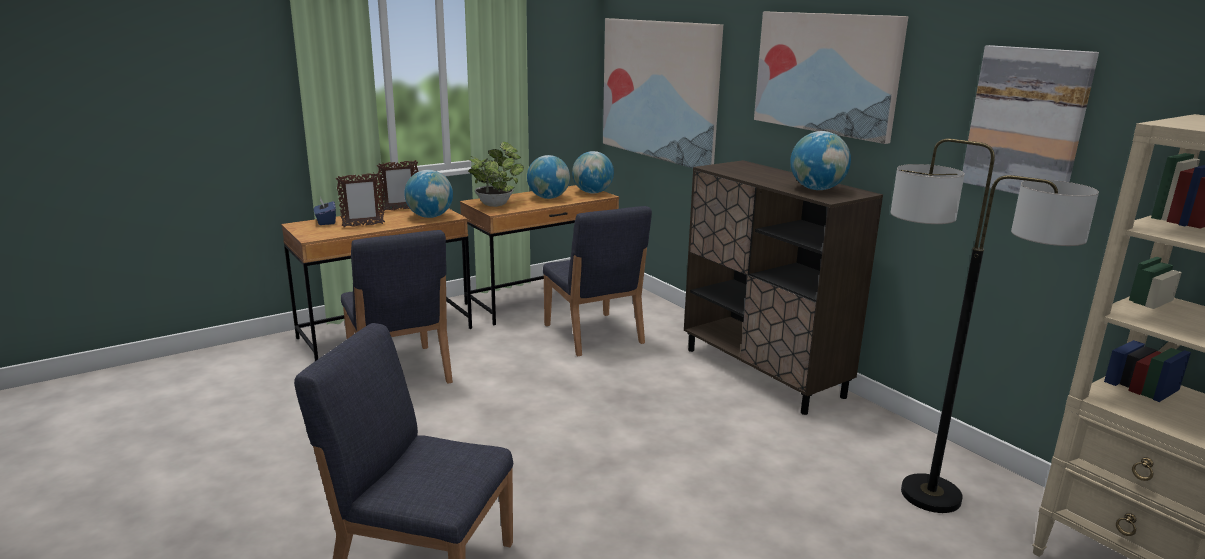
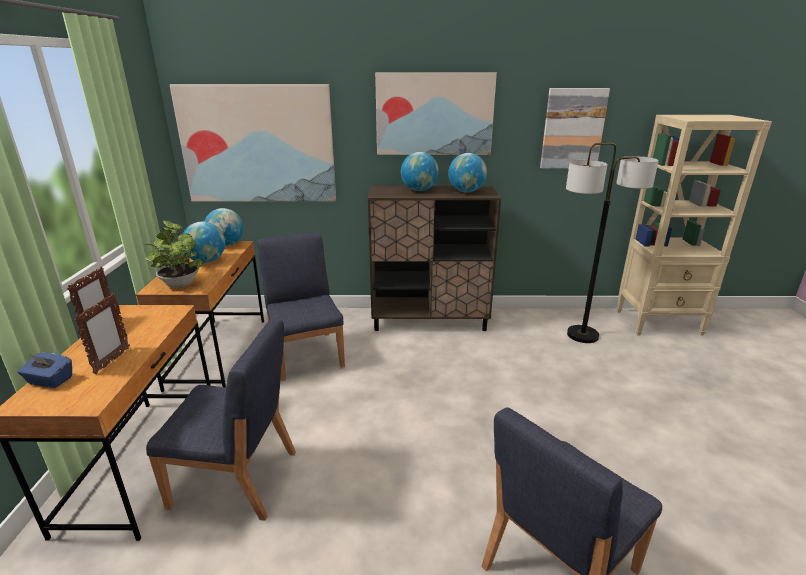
camera: 55 degrees left, 5 degrees up
globe [404,170,453,218] -> globe moved to [401,152,439,191]
blue chair [543,206,652,356] -> blue chair turned 120 degrees counterclockwise [257,232,345,381]

